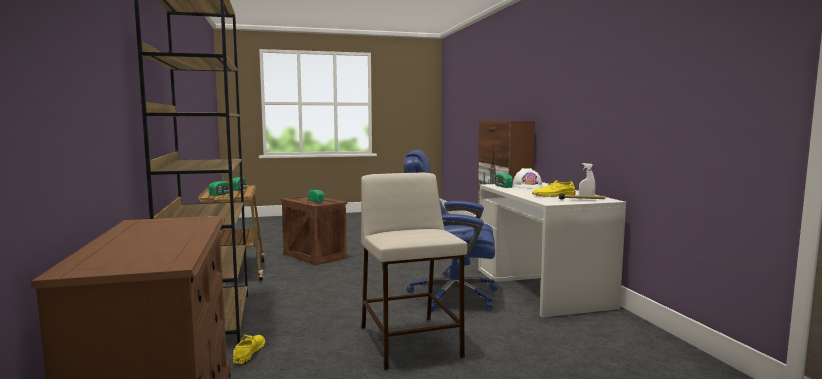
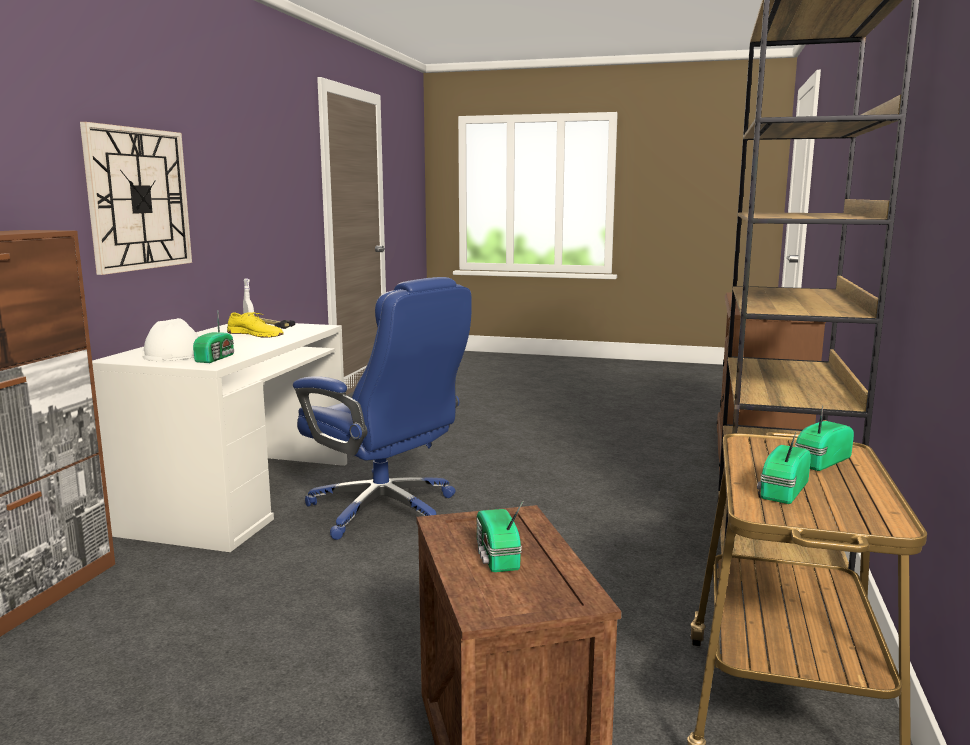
camera: 150 degrees left, 5 degrees up
yellow shoe [233,335,265,365] -> none
beige stool [361,172,467,370] -> none
none -> wall clock [80,122,192,275]

